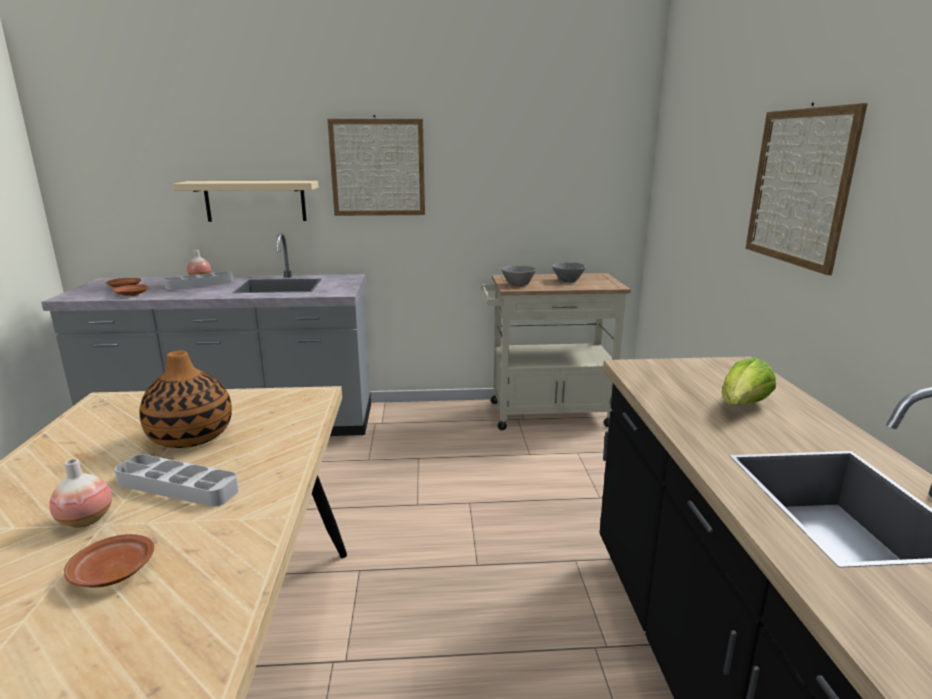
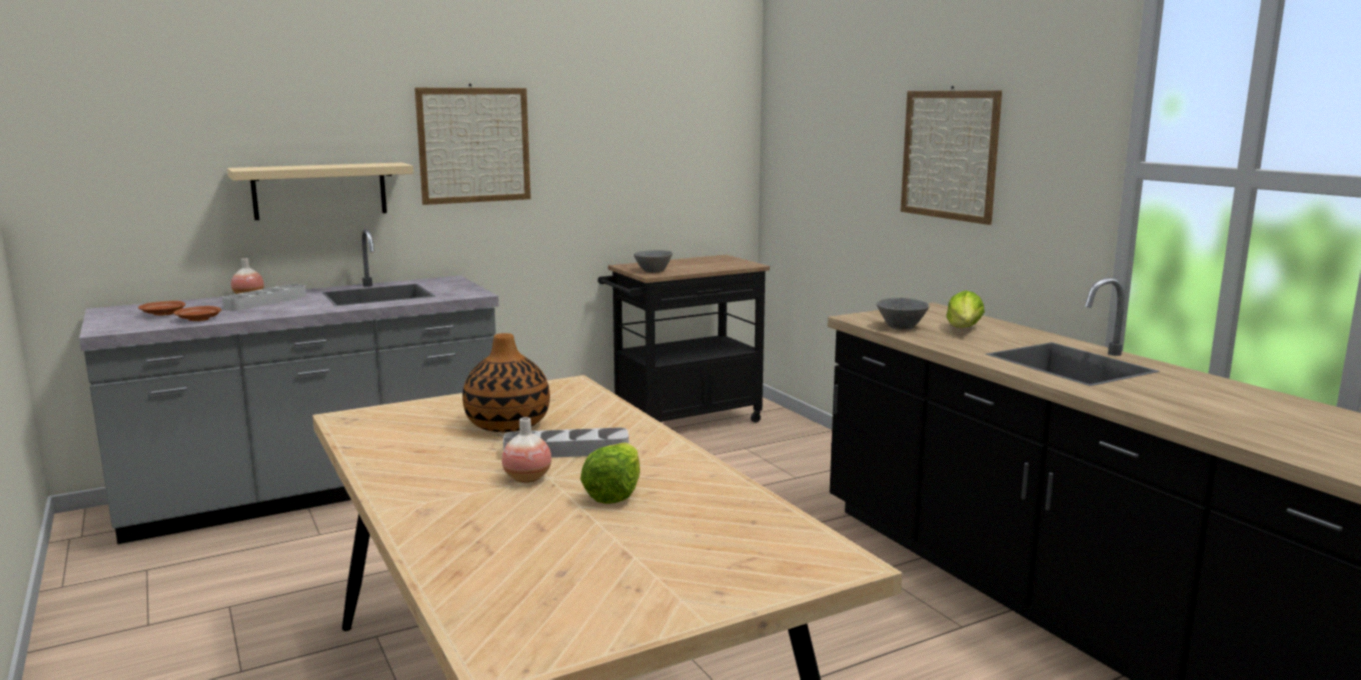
camera: 25 degrees left, 5 degrees down
brown plate [64,534,154,588] -> lettuce [580,442,640,504]
beige cart [481,273,631,430] -> black cart [598,255,770,423]
grey bowl [552,262,586,283] -> grey bowl moved to [876,298,929,330]

